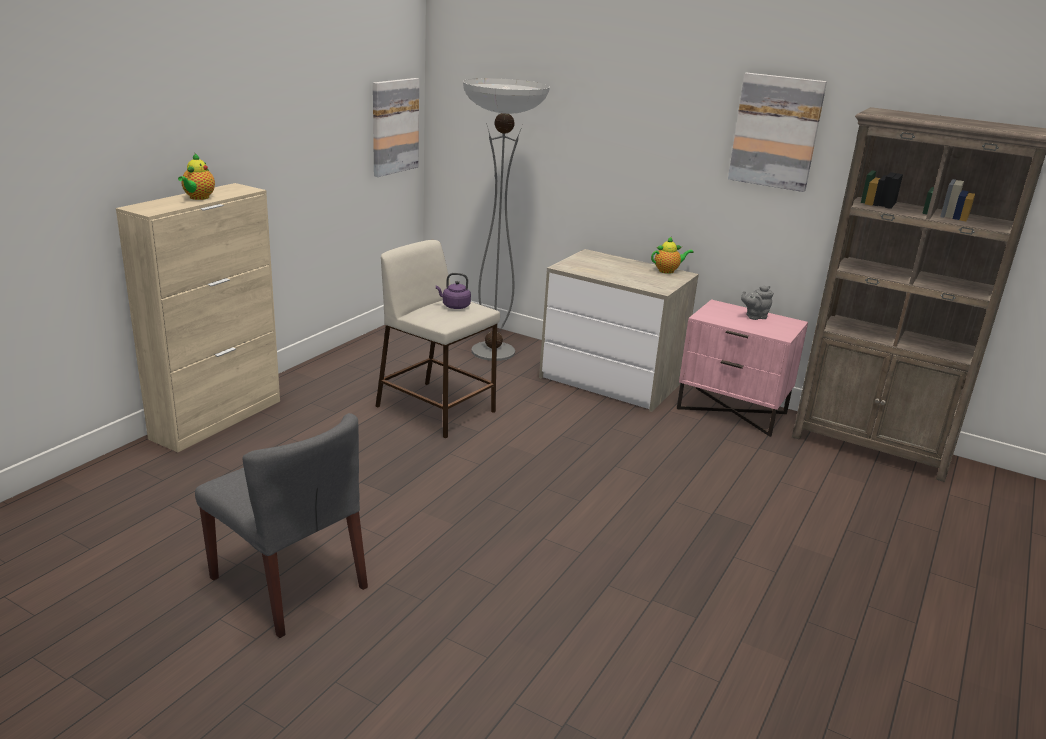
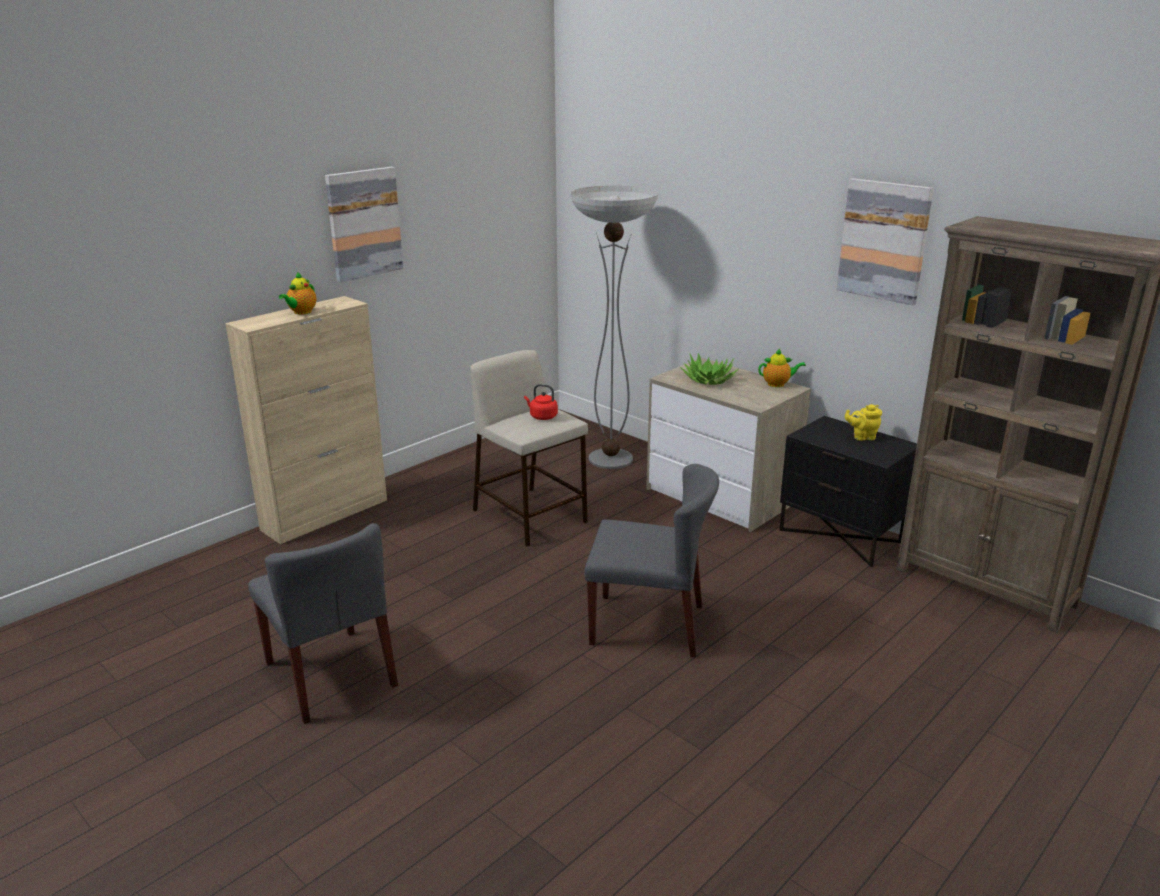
camera: 15 degrees right, 0 degrees up
picture [373,78,419,177] -> picture moved to [325,167,403,282]
purple kettle [436,273,471,309] -> red kettle [524,384,558,420]
pink nightstand [677,299,808,437] -> black nightstand [779,416,917,567]
grey teapot [741,286,774,320] -> yellow teapot [845,404,882,441]
none -> grey chair [584,464,719,658]
none -> potted plant [680,353,739,385]

